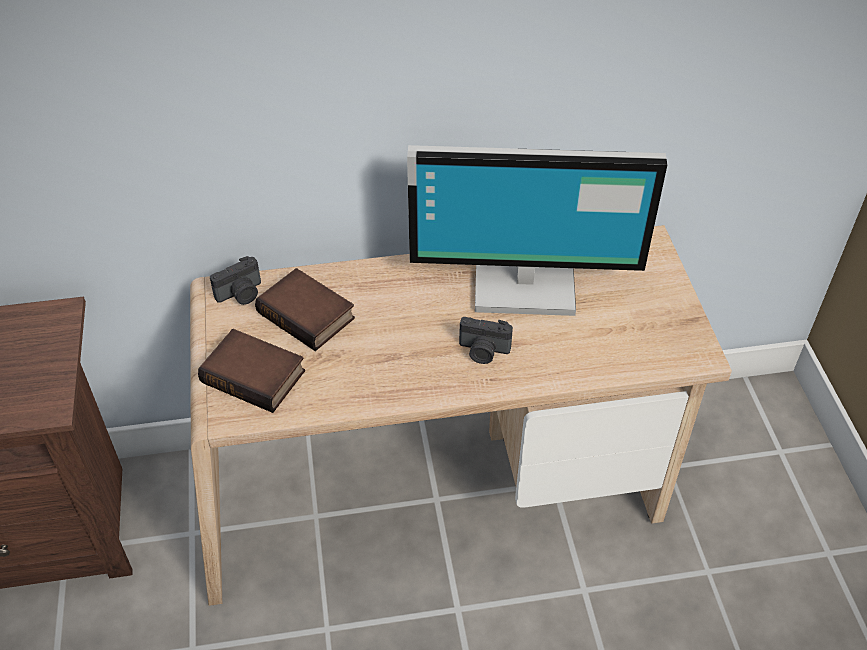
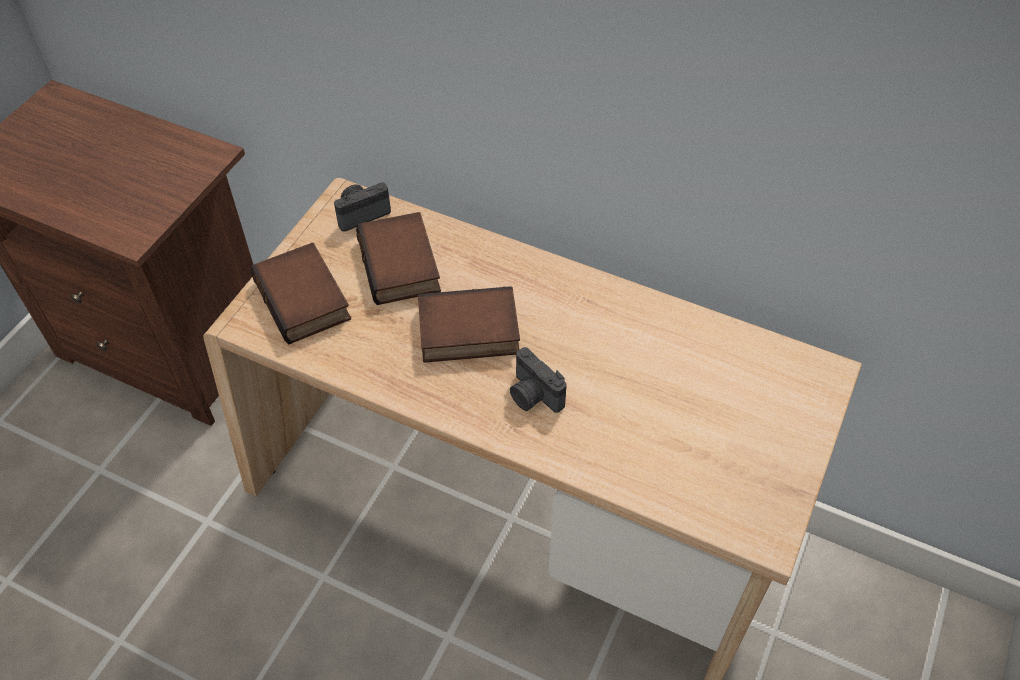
camera: 35 degrees right, 5 degrees up
camera [210,256,261,305] -> camera turned 150 degrees clockwise [334,182,391,232]
monitor [407,145,668,316] -> none
none -> book [418,286,520,363]

